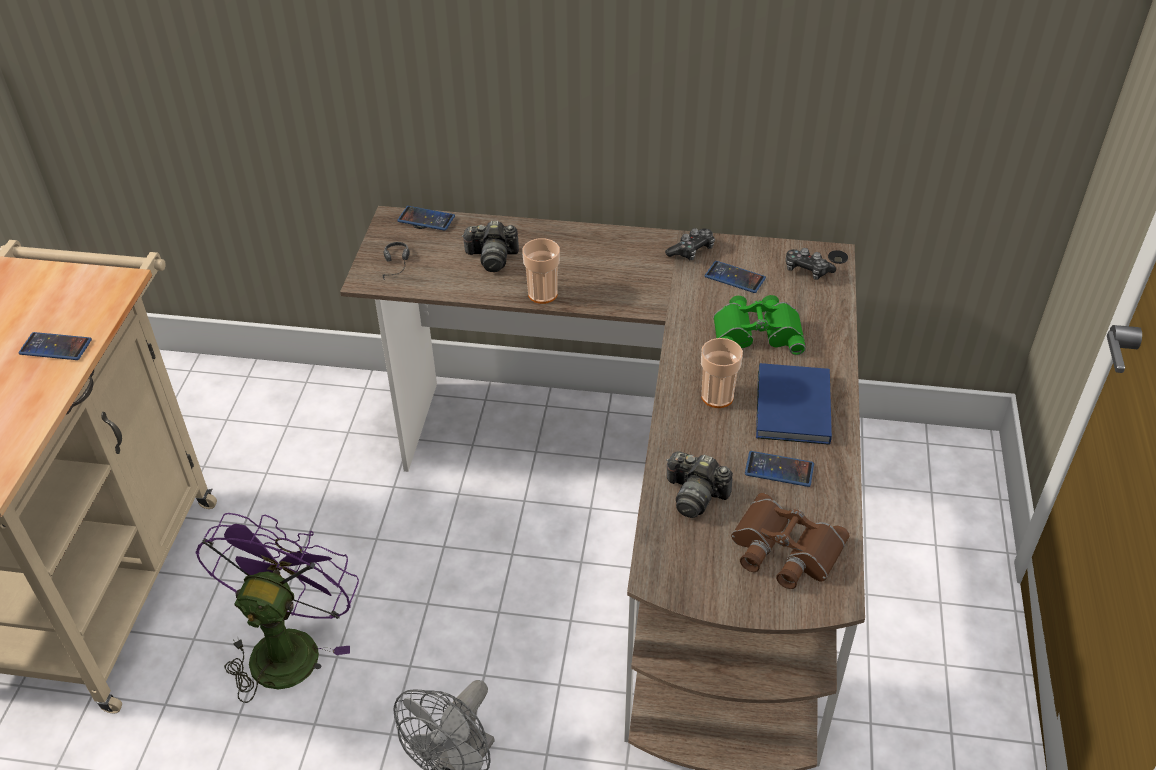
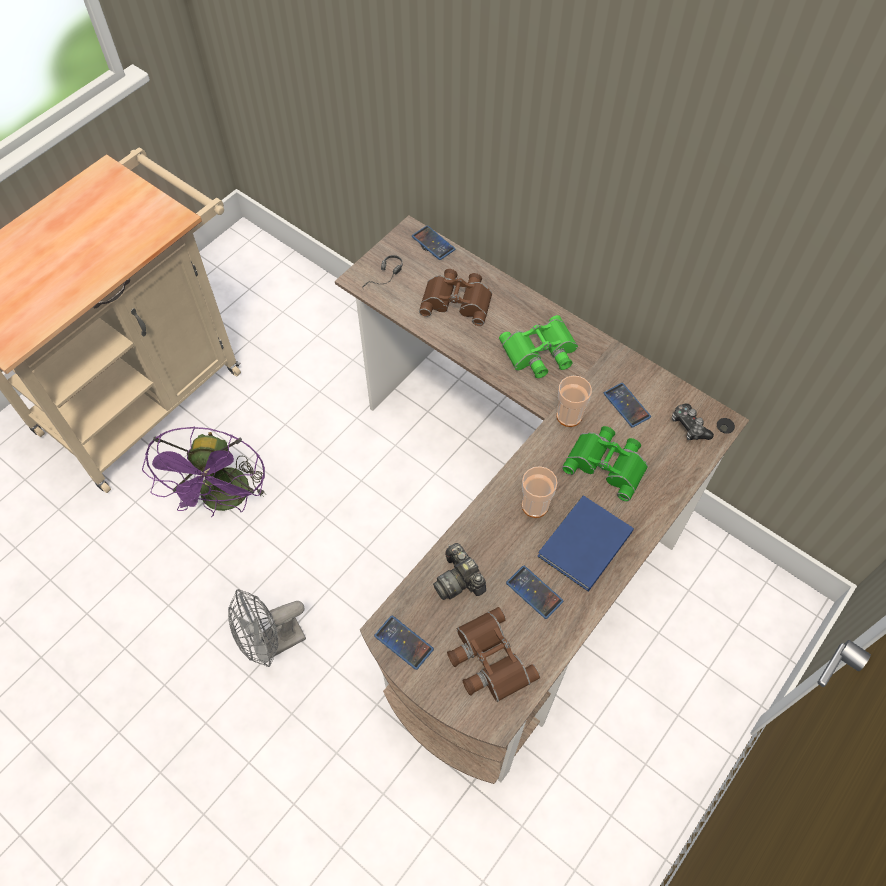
camera: 30 degrees right, 15 degrees up
phone [18,332,92,360] -> phone moved to [374,616,434,670]
purple fan [195,513,359,703] -> purple fan turned 135 degrees clockwise [142,426,266,517]
camera [462,221,519,272] -> brown binoculars [419,269,492,326]
cup [522,238,560,304] -> cup moved to [557,376,592,427]
game controller [665,228,715,261] -> none
none -> green binoculars [499,315,578,378]

